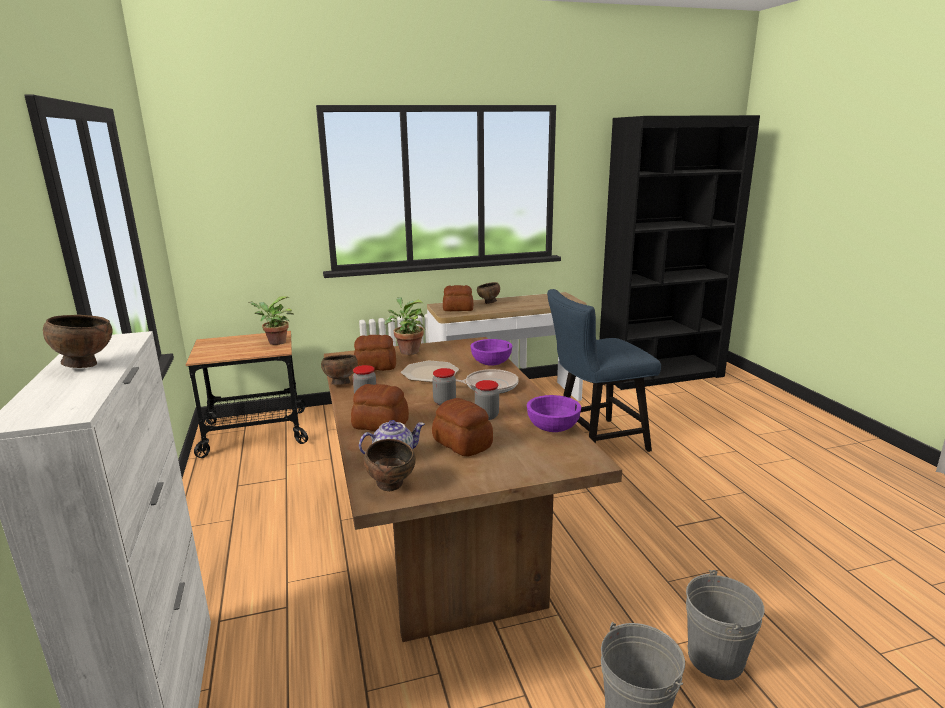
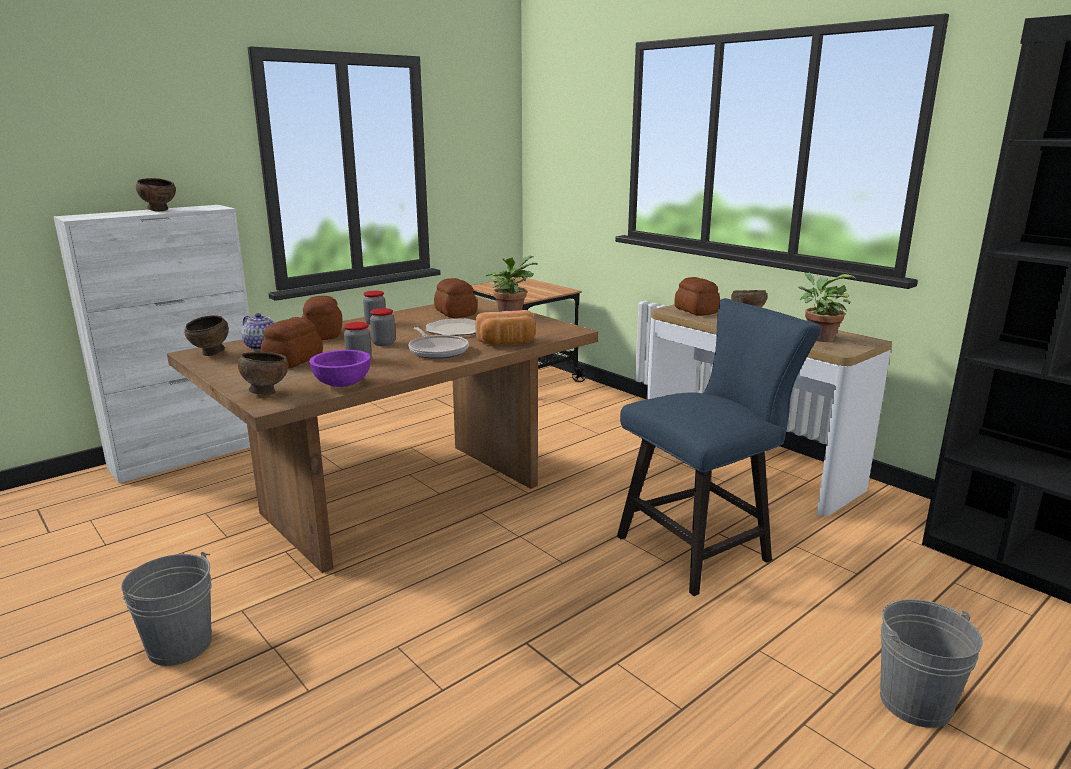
camera: 65 degrees right, 0 degrees up
potted plant [248,296,294,345] -> potted plant moved to [798,272,855,342]
brown bowl [321,355,358,385] -> brown bowl moved to [238,352,289,395]
purple bowl [471,339,512,366] -> bread [475,310,536,345]
blue chair [547,289,661,452] -> blue chair turned 105 degrees clockwise [617,298,821,596]
grey bucket [686,570,765,680] -> grey bucket moved to [880,599,983,728]

